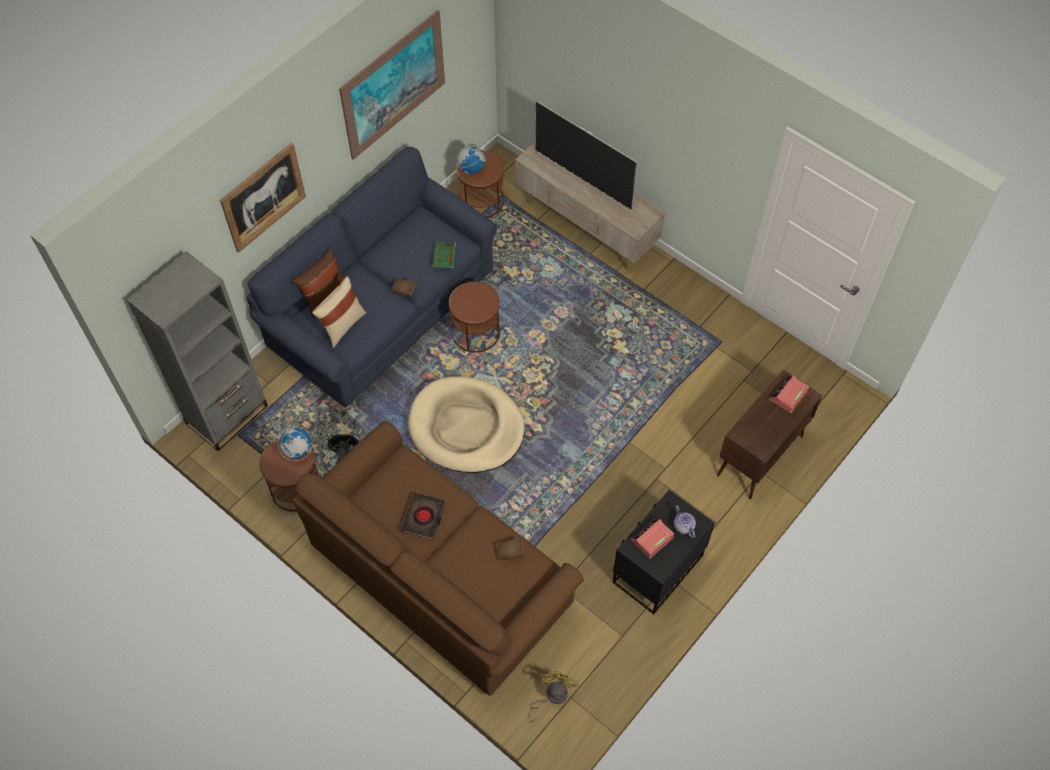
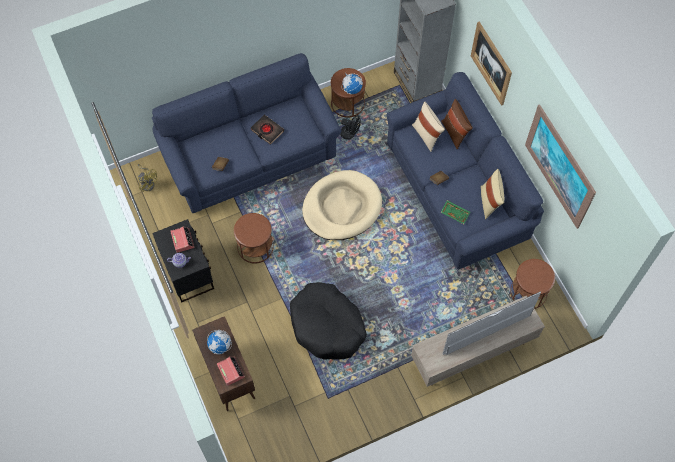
camera: 115 degrees right, 5 degrees up
brown sofa [293,421,584,696] -> blue sofa [152,53,341,213]
brown side table [449,281,500,353] -> brown side table moved to [234,213,274,263]
globe [457,142,486,174] -> globe moved to [207,330,232,355]
none -> black dog bed [290,282,367,360]
none -> beige pillow [481,169,504,219]

